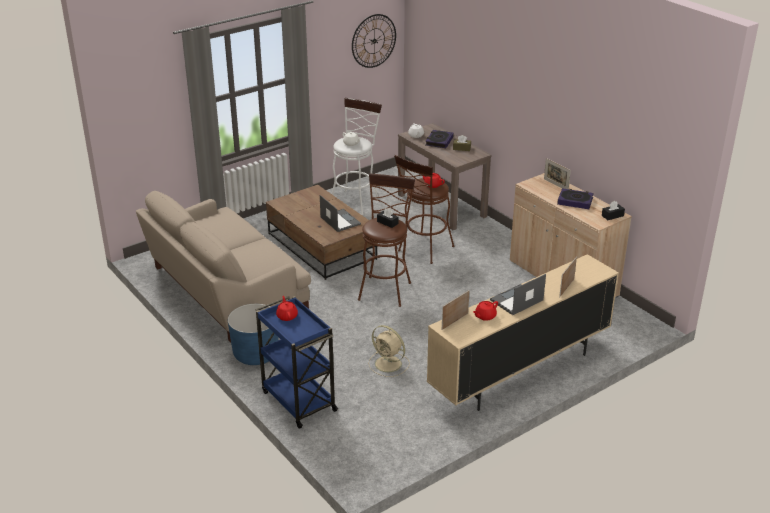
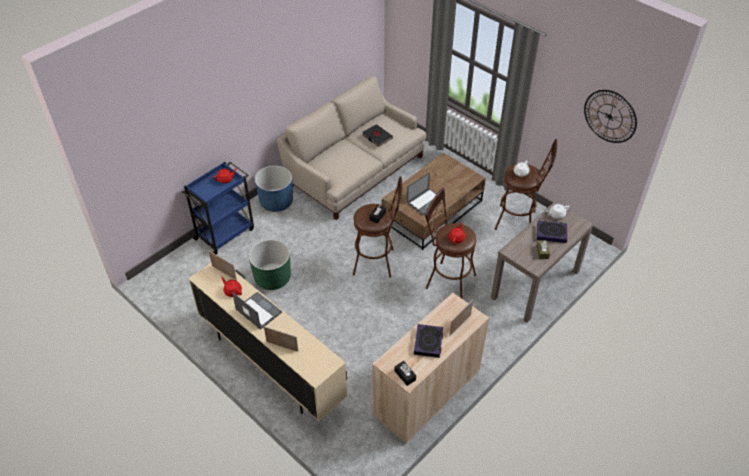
camera: 80 degrees right, 15 degrees up
white stool [332,98,382,215] -> brown stool [495,139,557,230]
beige fan [368,325,410,377] -> green planter [249,239,291,290]
none -> black book [362,124,393,147]

